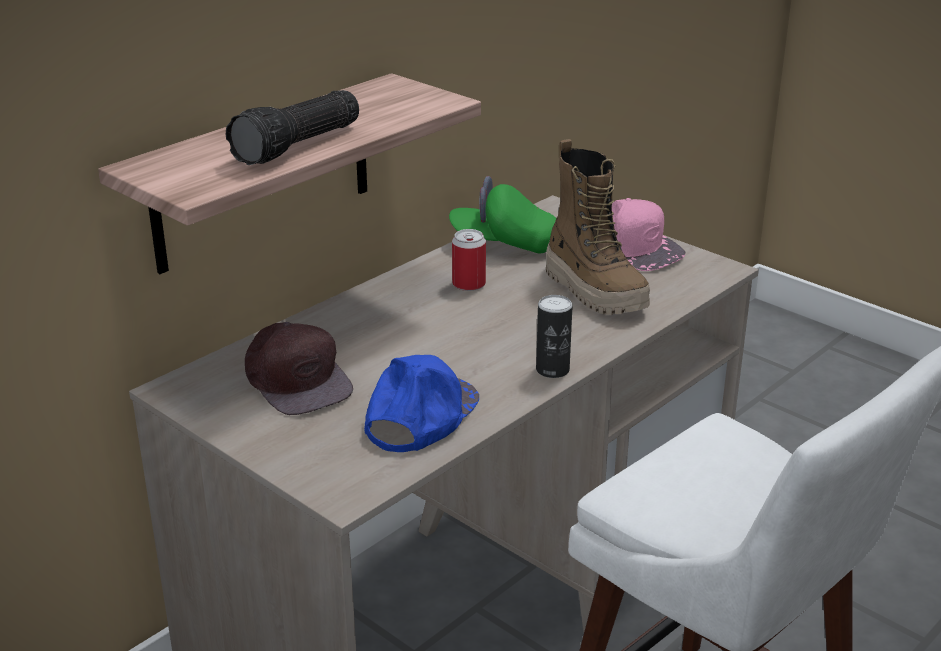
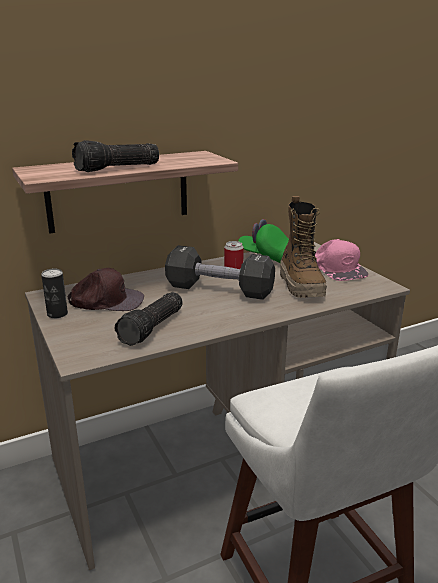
camera: 20 degrees right, 5 degrees down
brown cap [245,322,353,415] -> brown cap turned 75 degrees counterclockwise [67,268,144,311]
blue cap [364,355,479,452] -> flashlight [115,292,183,346]
can [536,295,573,378] -> can moved to [41,268,68,318]
none -> black dumbbell [165,245,275,300]

